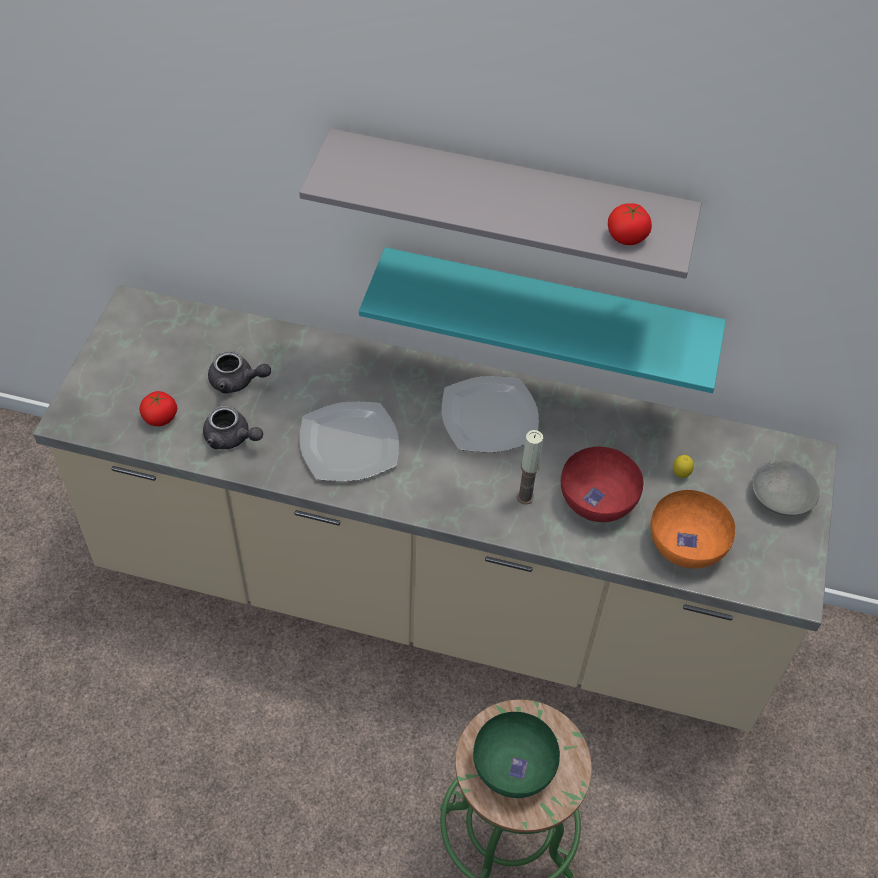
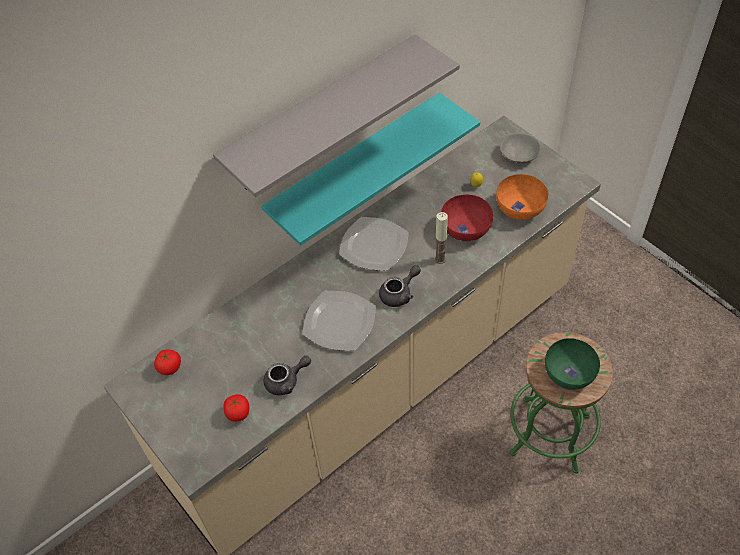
camera: 50 degrees left, 0 degrees up
grey teapot [208,351,271,394] -> grey teapot moved to [379,265,421,307]
tomato [608,203,652,245] -> tomato moved to [154,349,181,375]

